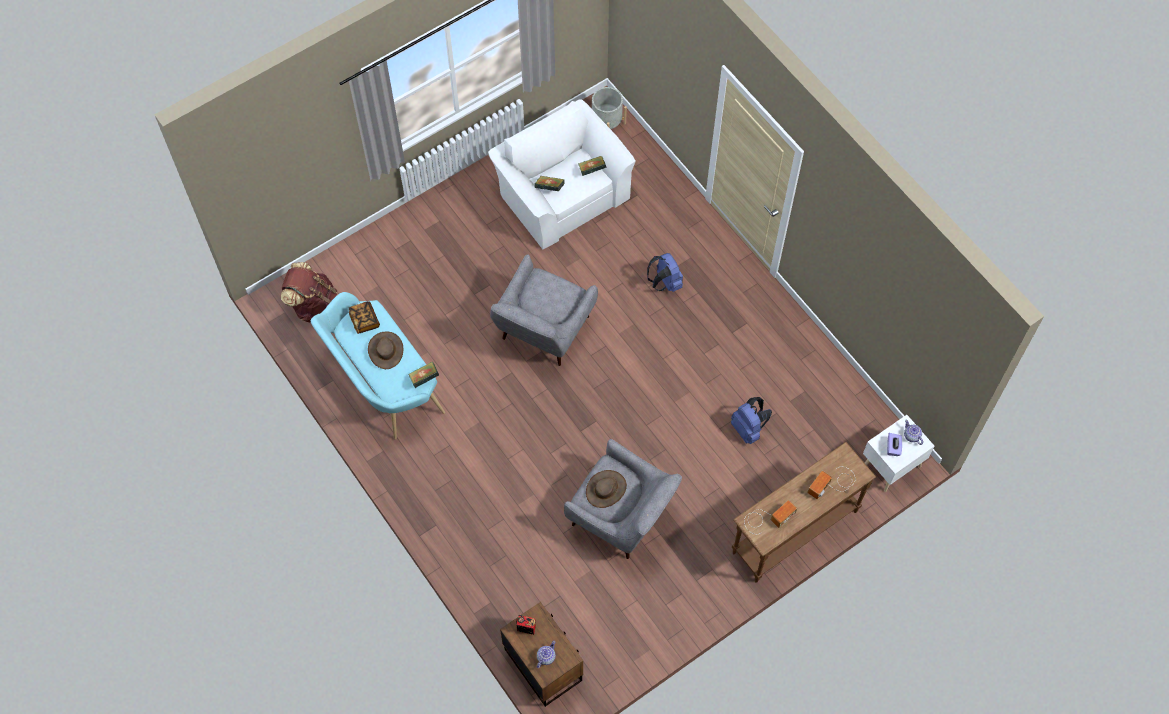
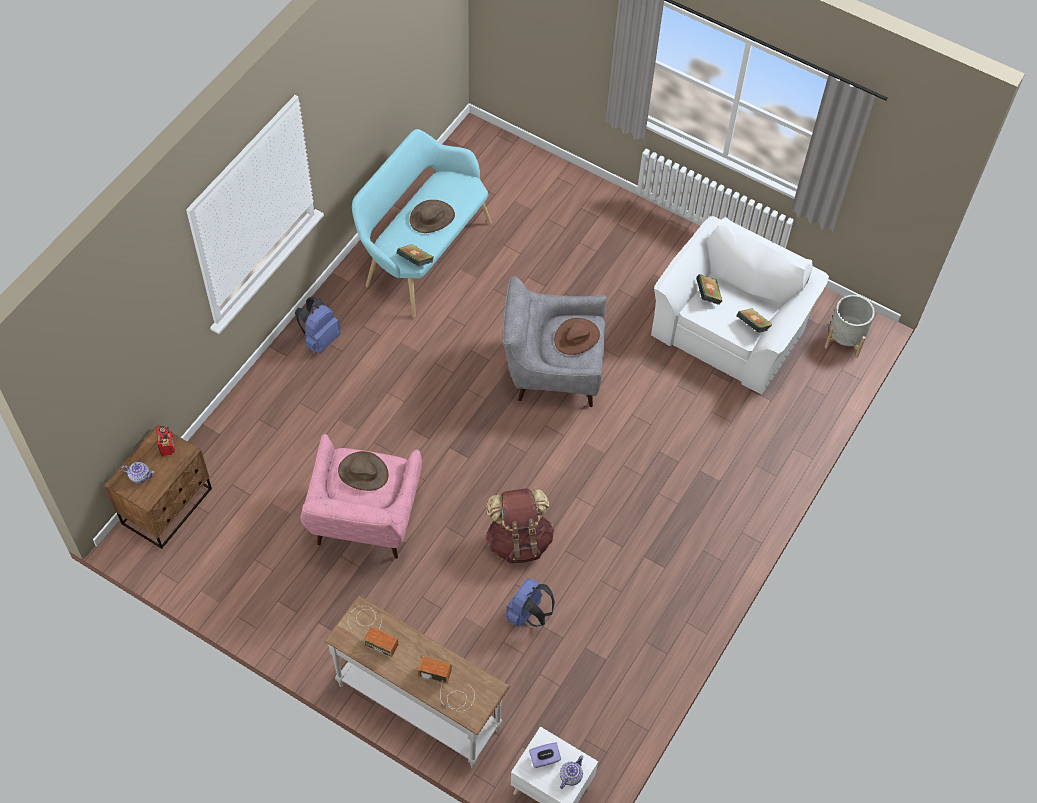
camera: 65 degrees right, 5 degrees down
brown backpack [281,262,337,323] -> brown backpack moved to [485,488,554,564]
book [349,301,380,334] -> none
grey armchair [564,439,682,559] -> pink armchair [300,434,422,559]
blue backpack [647,253,683,292] -> blue backpack moved to [295,297,341,353]
brown console table [732,442,876,583] -> white console table [324,595,510,769]
none -> brown hat [554,318,600,355]

